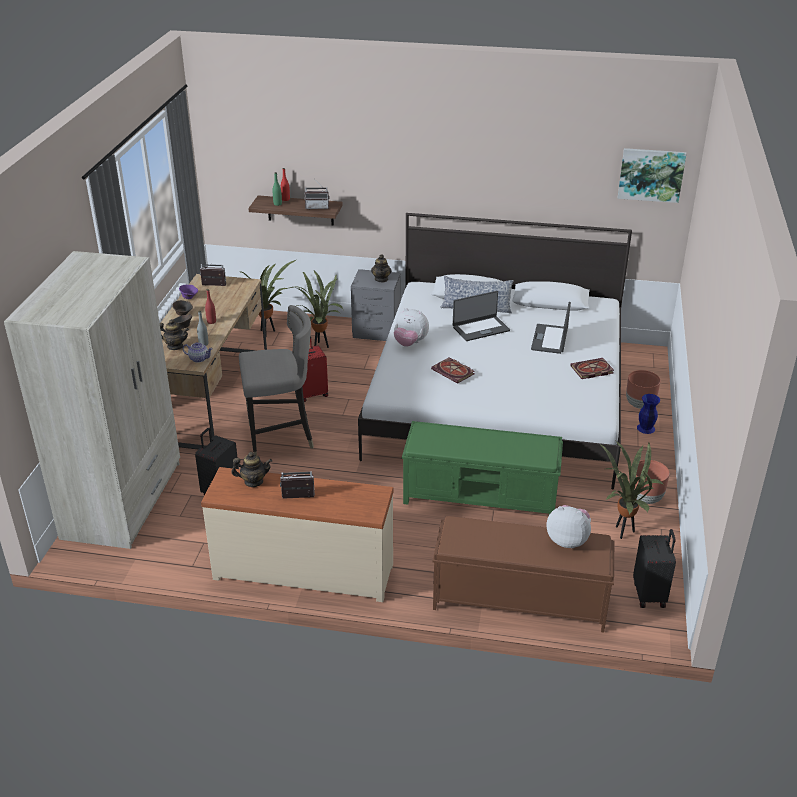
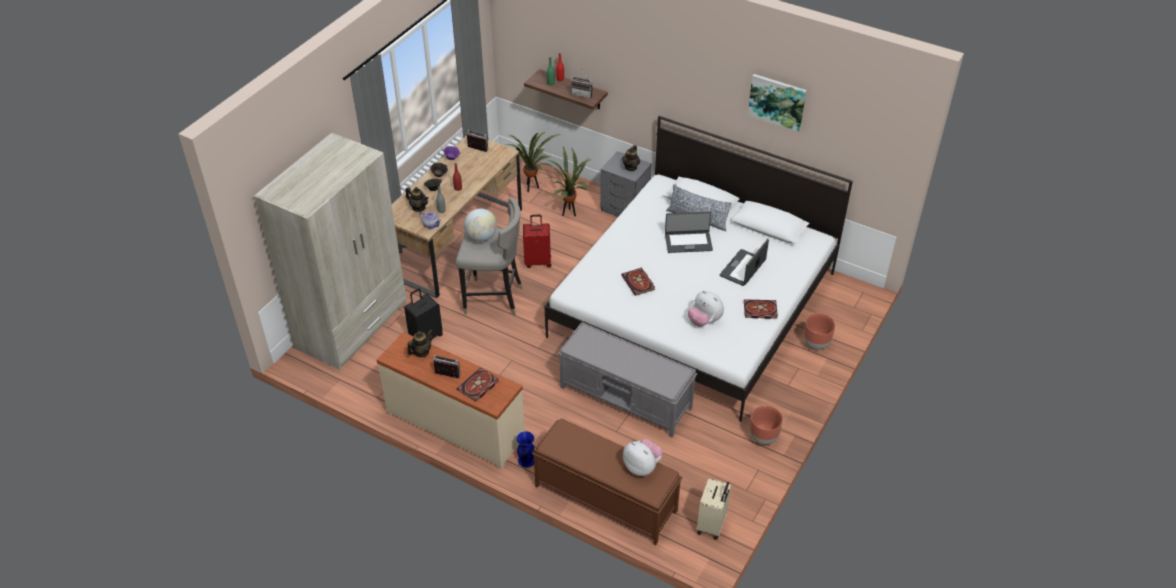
camera: 20 degrees right, 10 degrees up
teapot [231,452,272,487] -> teapot turned 60 degrees counterclockwise [407,330,433,357]
plush toy [394,308,429,347] -> plush toy moved to [688,290,724,326]
green bench [402,421,563,515] -> grey bench [558,322,697,437]
potted plant [601,441,665,539] -> none
picture [618,148,686,203] -> picture moved to [748,74,807,132]
black suitcase [633,529,676,608] -> beige suitcase [697,478,731,540]
blue vase [637,394,660,434] -> blue vase moved to [517,431,535,468]
none -> book [457,367,499,402]
none -> globe [464,208,497,242]

